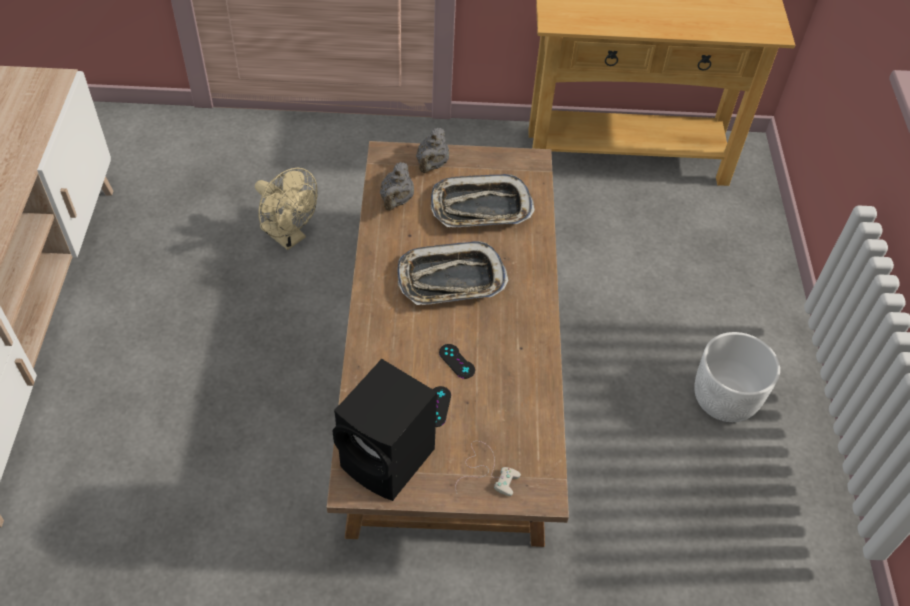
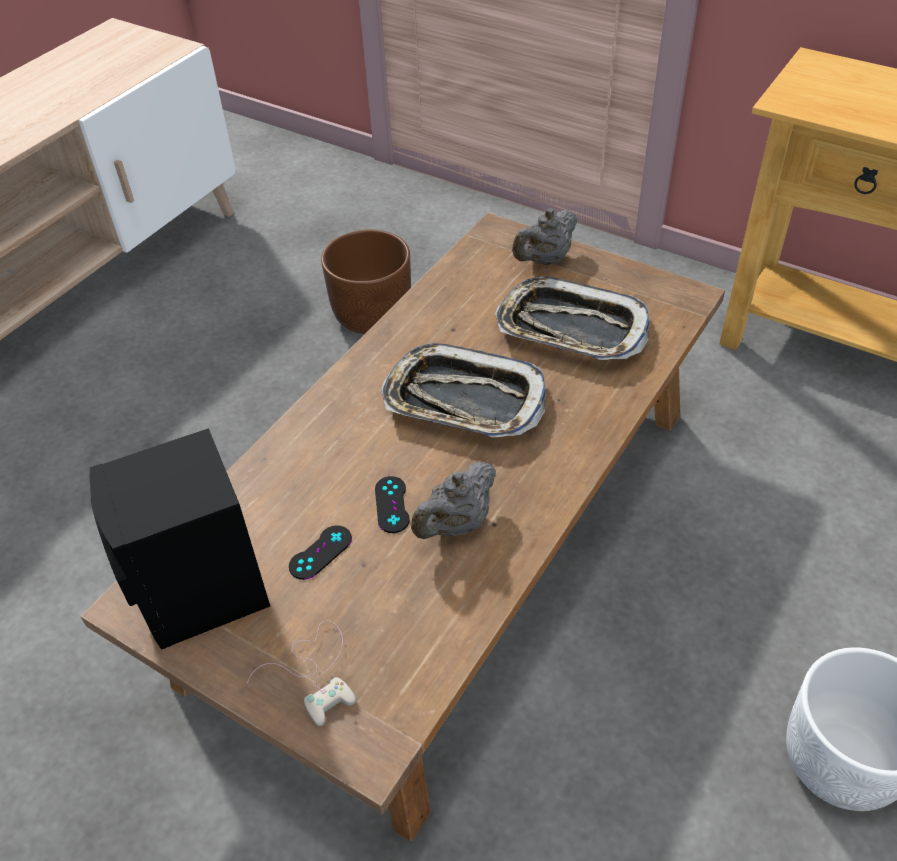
camera: 35 degrees right, 5 degrees down
beige fan [255,168,318,250] -> brown planter [321,230,411,334]
grey teapot [380,162,414,211] -> grey teapot moved to [411,462,496,539]

